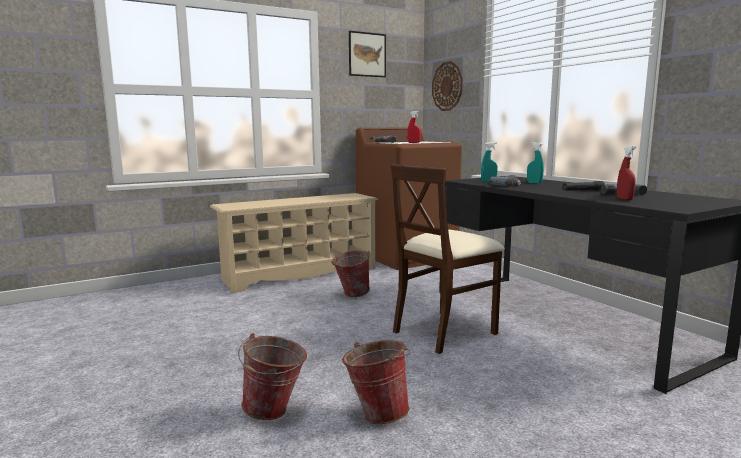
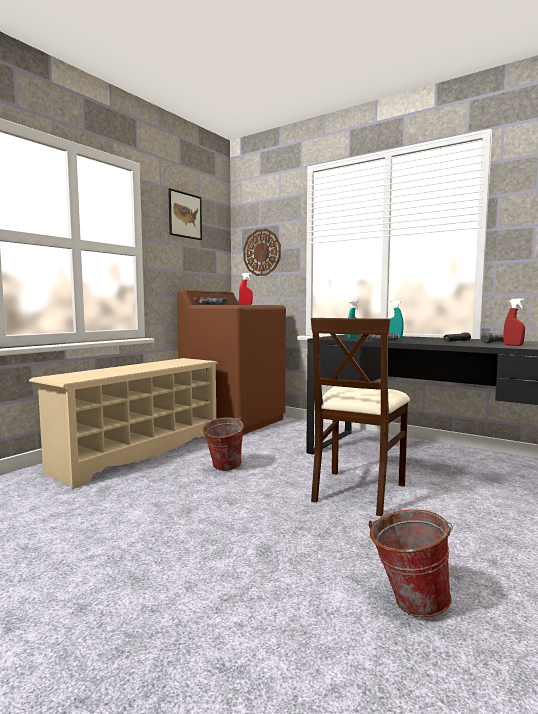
camera: 25 degrees left, 5 degrees down
bucket [238,333,307,420] -> none

